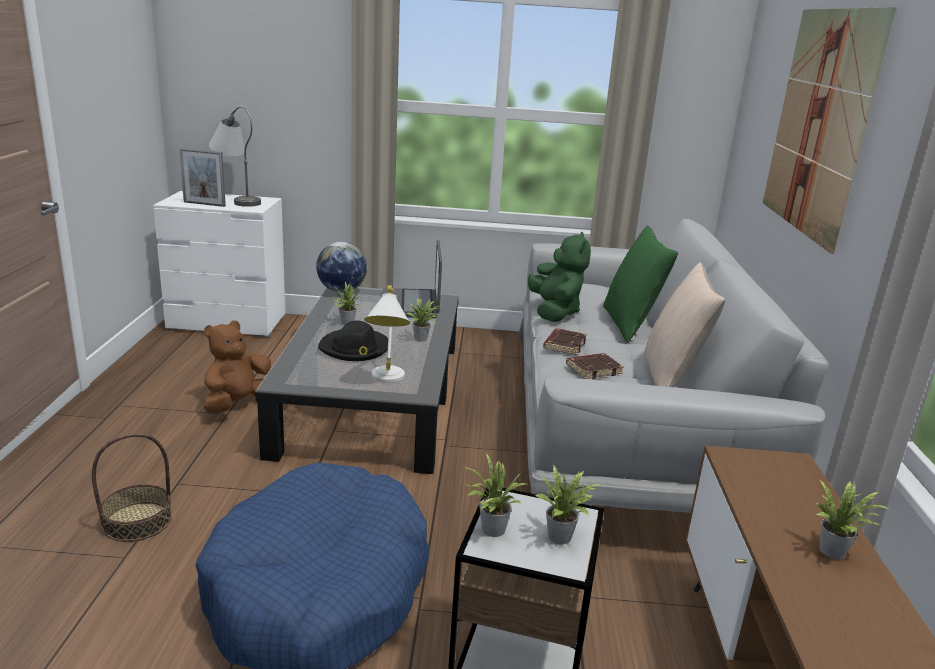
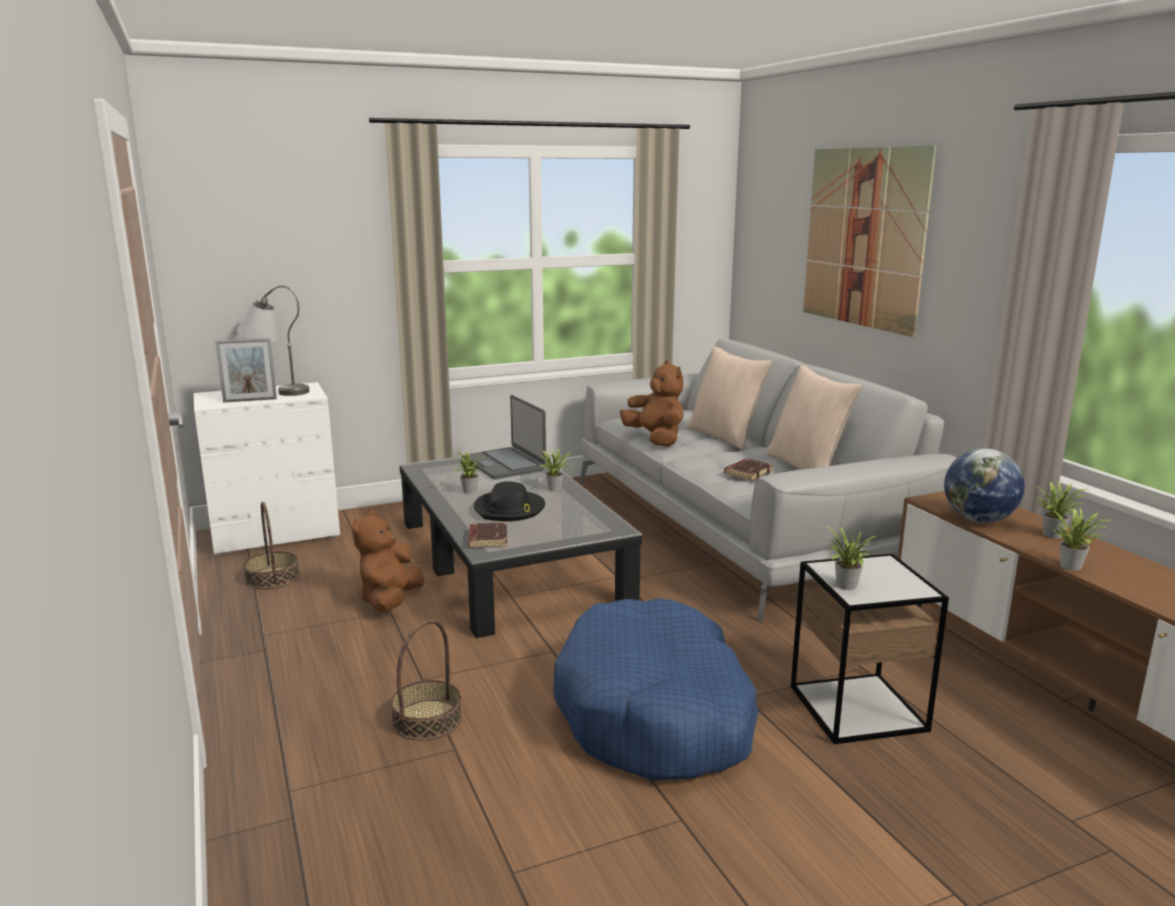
camera: 25 degrees left, 5 degrees down
globe [316,242,367,292] -> globe moved to [944,448,1025,523]
white table lamp [364,285,410,383] -> none
green plush toy [528,232,591,322] -> brown plush toy [620,361,684,447]
potted plant [535,465,602,545] -> potted plant moved to [1054,508,1113,571]
brown book [543,329,587,355] -> brown book moved to [468,522,507,548]
green pillow [603,225,678,343] -> beige pillow [687,346,772,450]
none -> basket [243,502,299,589]

